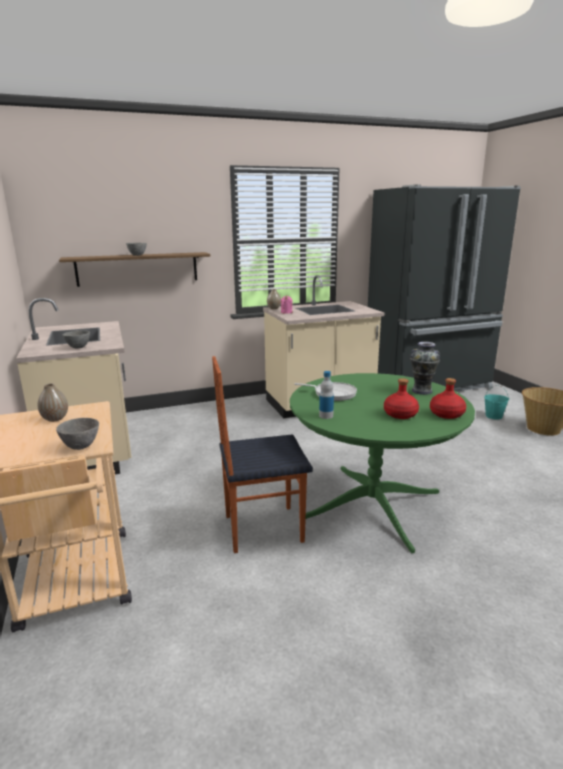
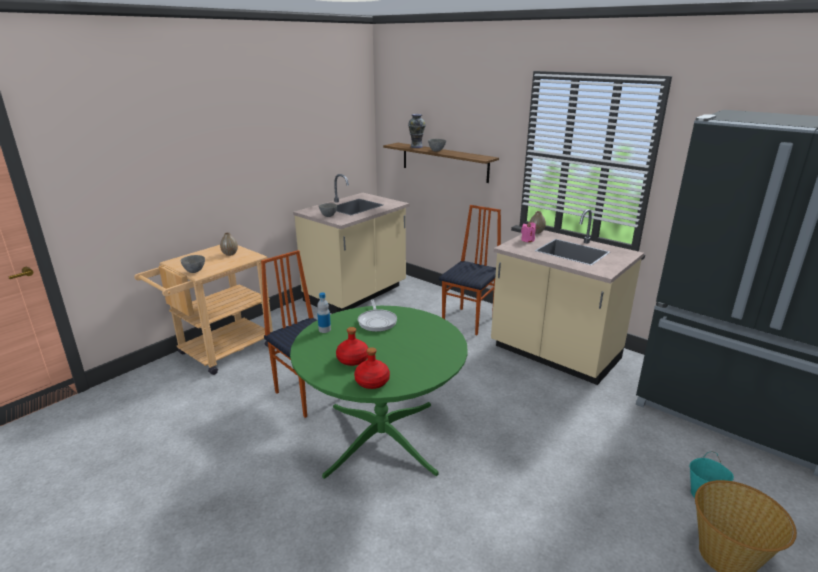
camera: 60 degrees right, 5 degrees up
vase [410,342,440,395] -> vase moved to [408,114,426,148]
none -> chair [439,205,501,335]

